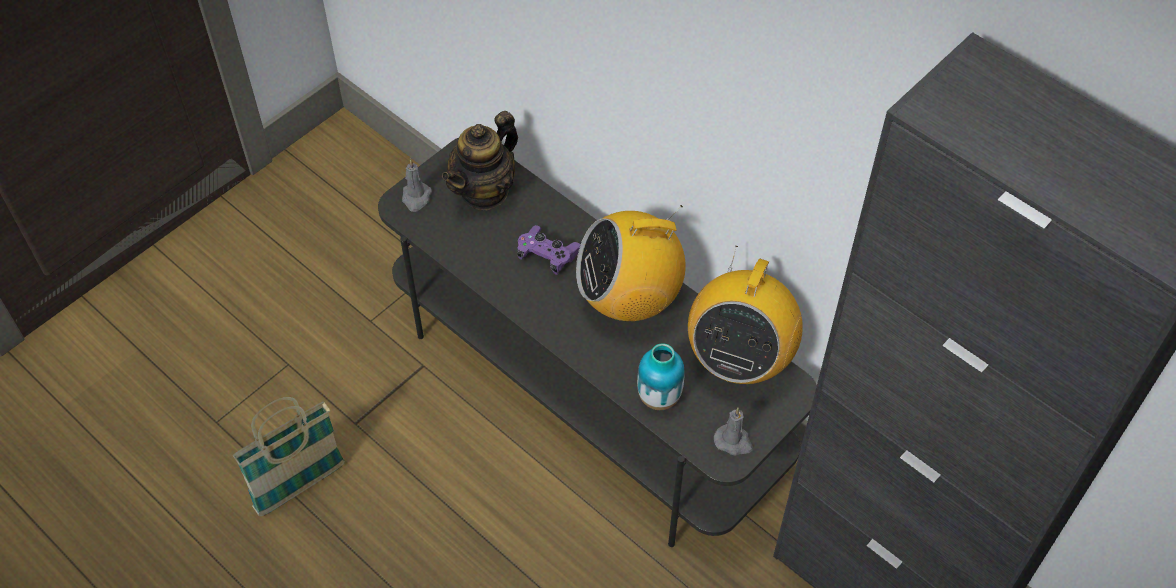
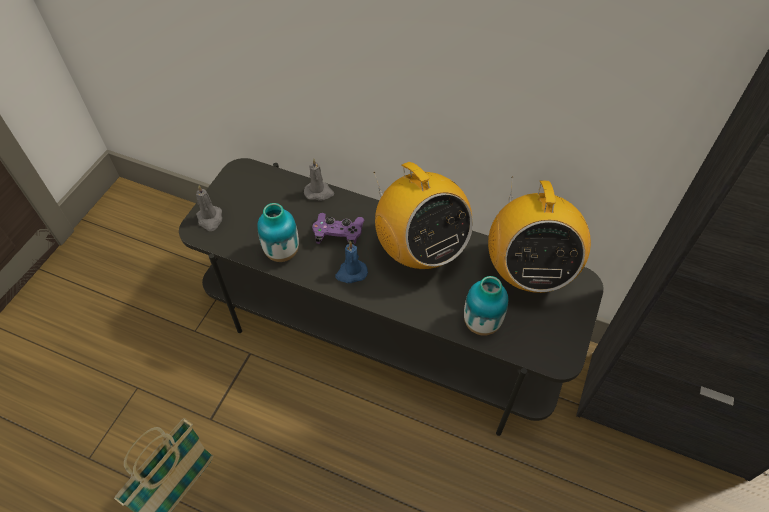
camera: 20 degrees left, 0 degrees up
teapot [442,111,518,210] -> none
radio [576,205,686,322] -> radio turned 90 degrees counterclockwise [373,162,473,269]
grey candle [714,408,753,455] -> grey candle moved to [304,159,334,201]
none -> vase [257,203,299,262]
none -> blue candle [335,241,368,283]

